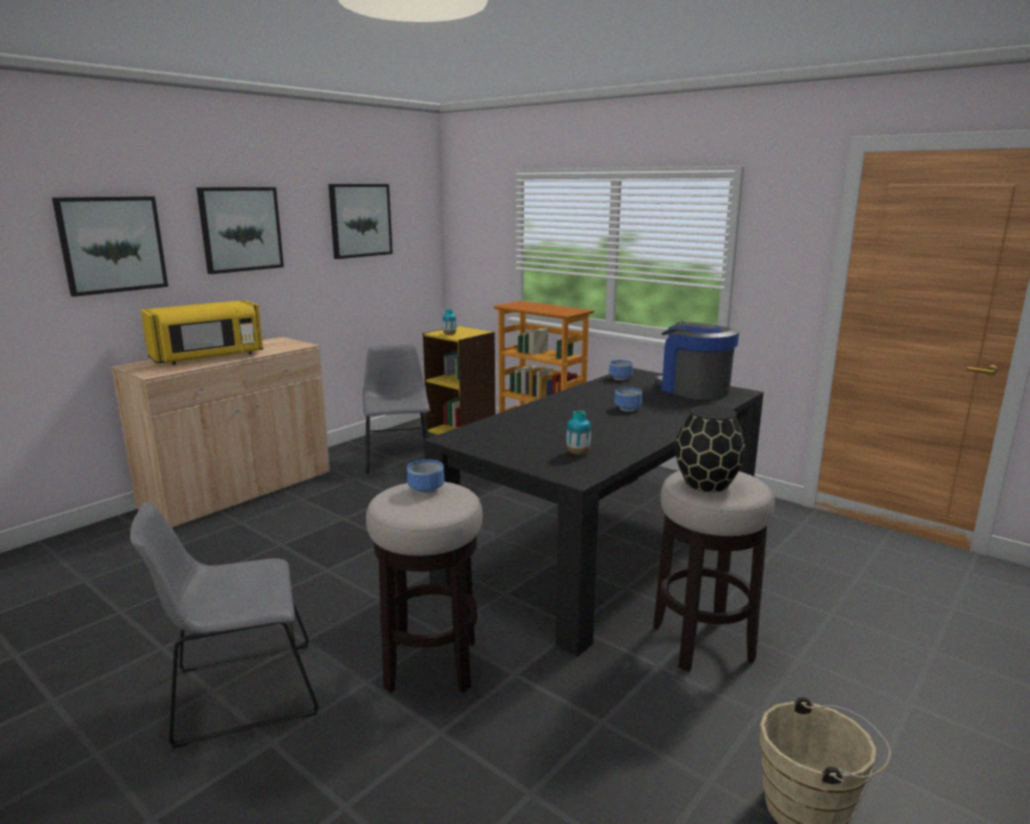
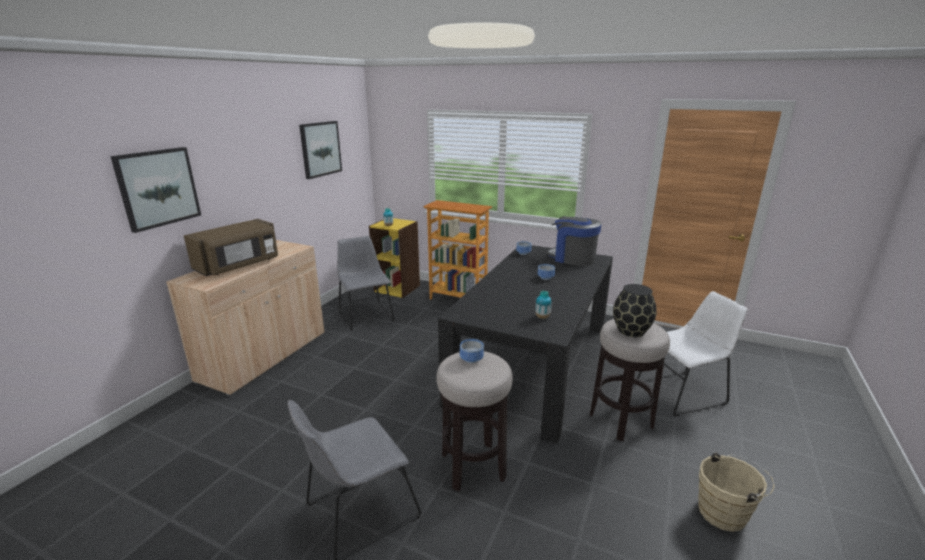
camera: 15 degrees left, 5 degrees up
yellow microwave [141,300,263,365] -> brown microwave [184,219,278,276]
picture [196,187,284,274] -> none
none -> white chair [637,291,748,417]

